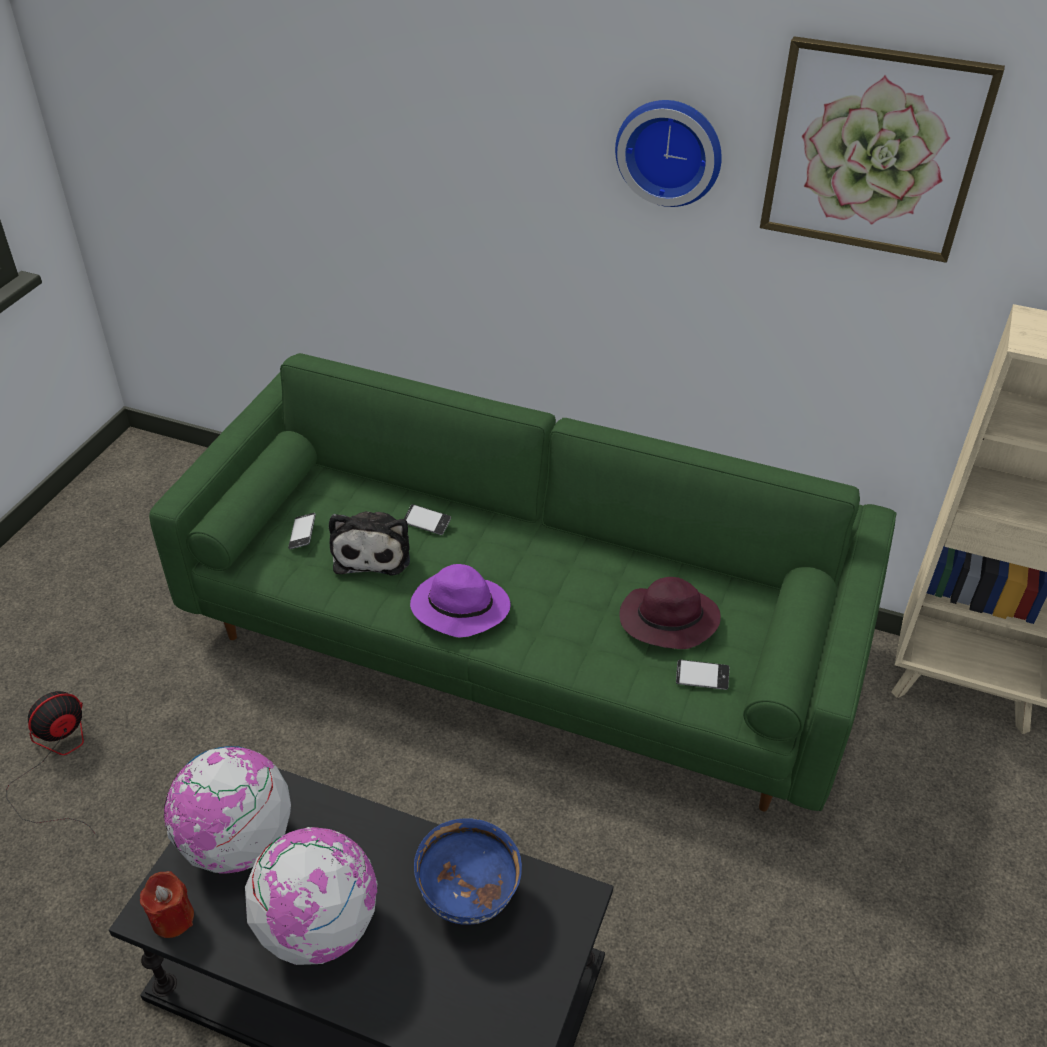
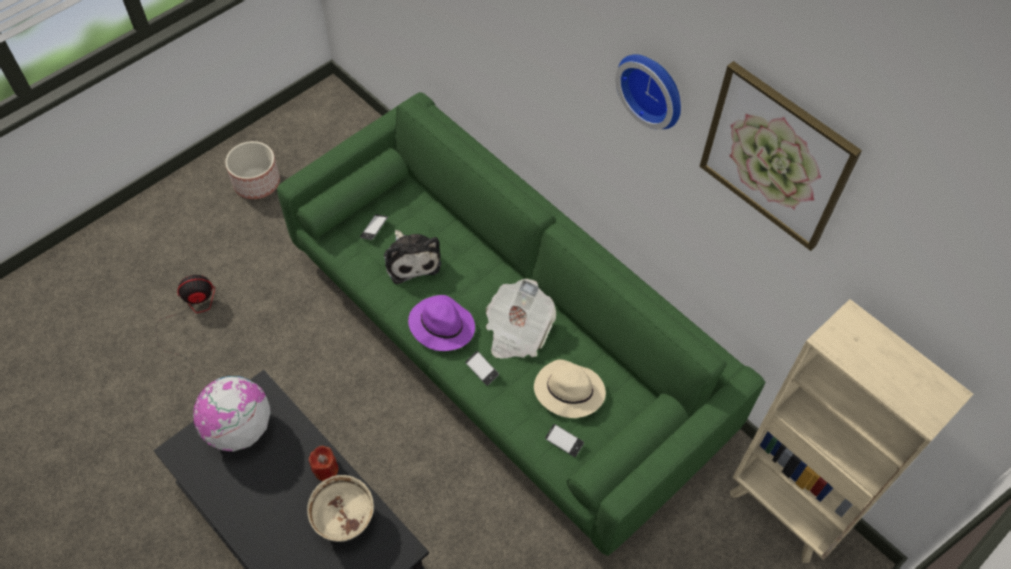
camera: 25 degrees right, 15 degrees up
red candle [140,871,194,938] -> red candle moved to [309,446,339,481]
globe [245,827,377,965] -> none
plush toy [329,511,410,576] -> plush toy turned 45 degrees counterclockwise [384,230,441,284]
phone [404,504,451,535] -> phone moved to [465,351,499,386]
blue bowl [414,819,522,925] -> beige bowl [307,475,374,542]
purple hat [619,577,721,649] -> beige hat [534,359,606,418]
none -> planter [225,141,280,199]
none -> newspaper [486,279,556,359]

